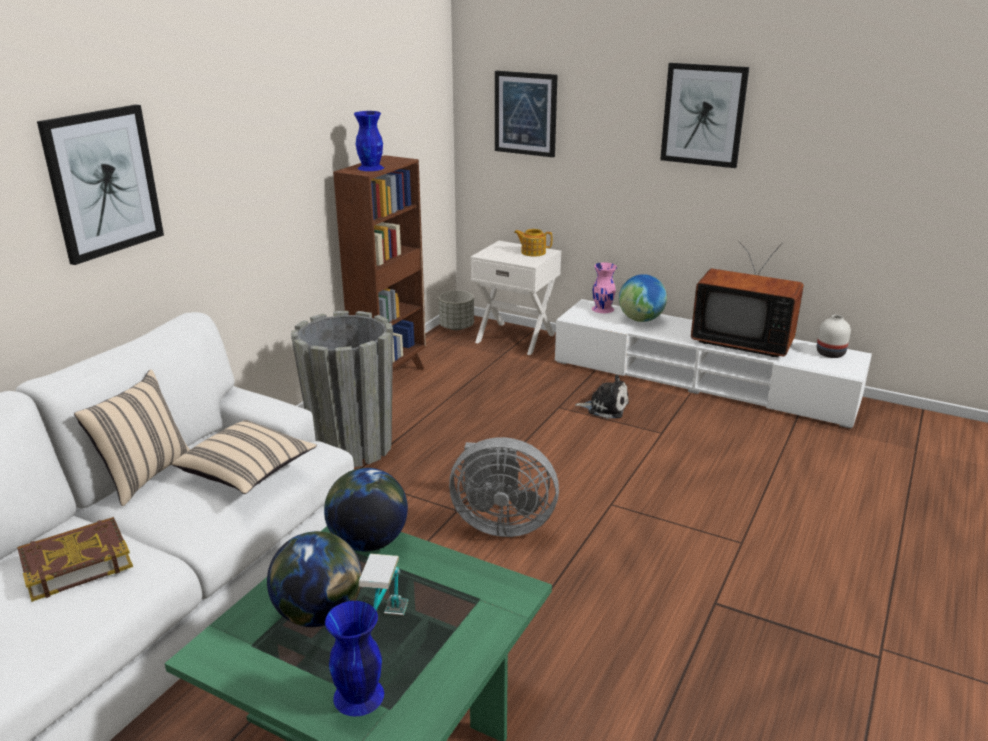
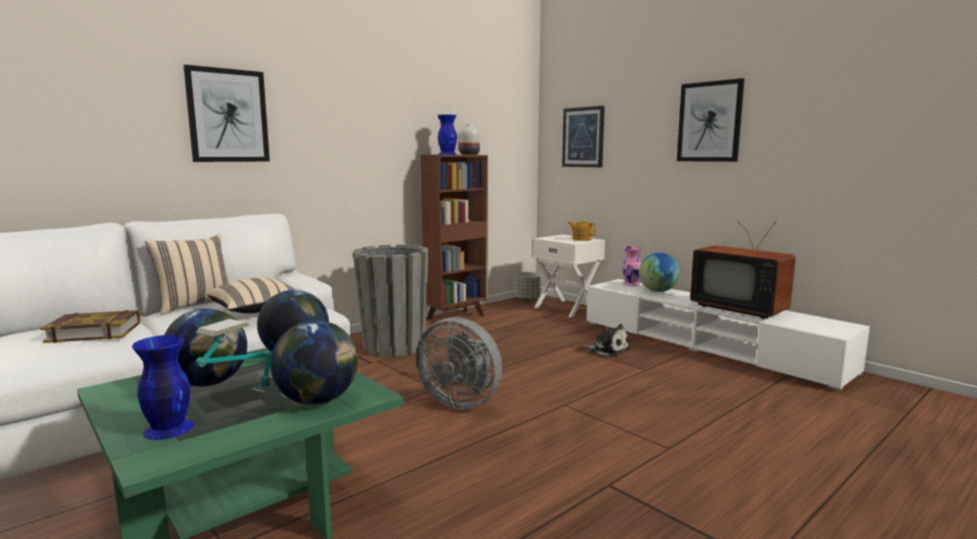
camera: 20 degrees right, 15 degrees down
white vase [817,315,851,358] -> white vase moved to [459,124,480,155]
none -> globe [270,320,358,405]

